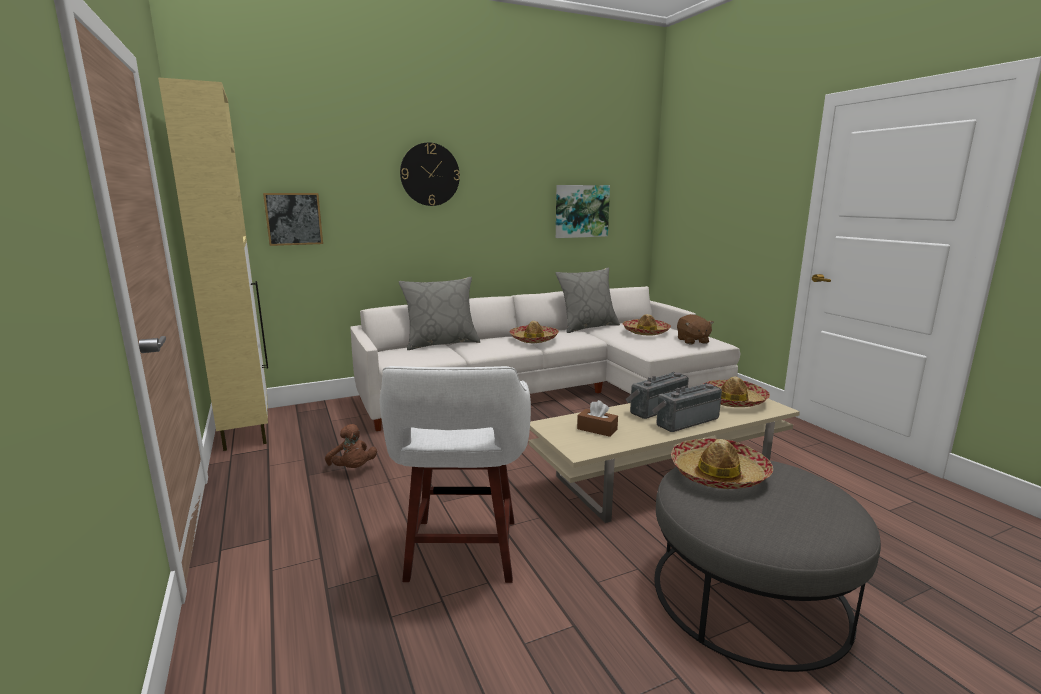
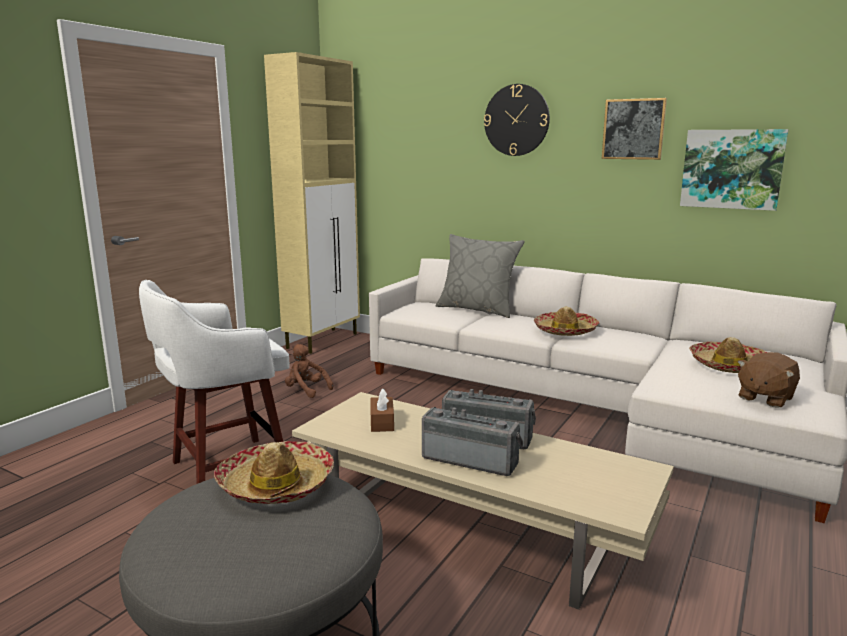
camera: 55 degrees right, 0 degrees up
picture [263,193,323,246] -> picture moved to [602,98,667,160]
brown plush toy [325,424,377,468] -> brown plush toy turned 105 degrees clockwise [285,344,333,398]
grey pillow [556,267,620,333] -> none
hat [706,377,770,407] -> none

